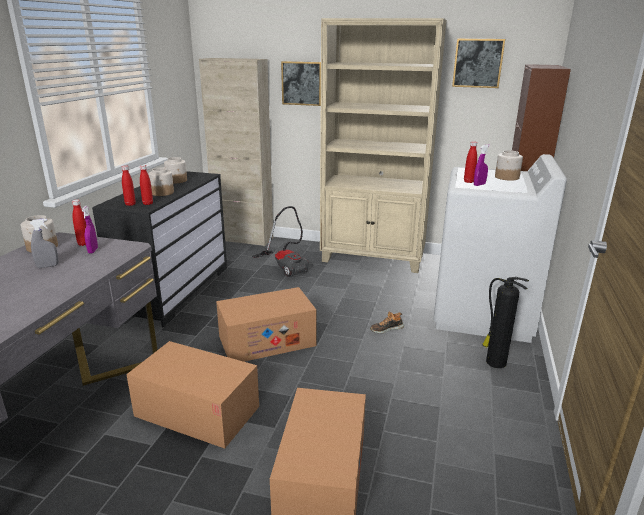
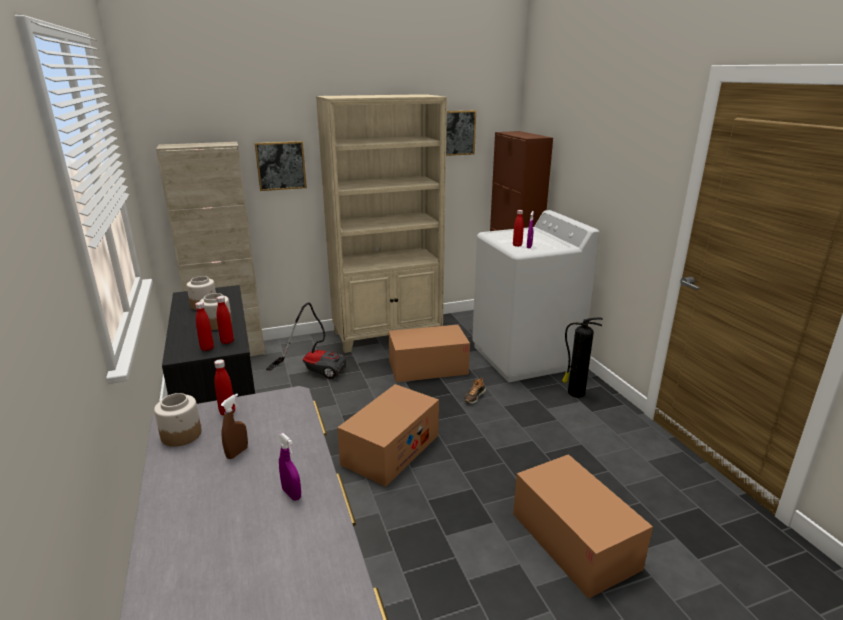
camera: 35 degrees left, 0 degrees up
grey spray bottle [30,218,58,268] -> brown spray bottle [221,393,248,459]
purple spray bottle [82,206,98,253] -> purple spray bottle moved to [279,433,301,500]
cardboard box [126,341,259,449] -> cardboard box moved to [388,325,470,382]
jar [495,150,523,181] -> none

